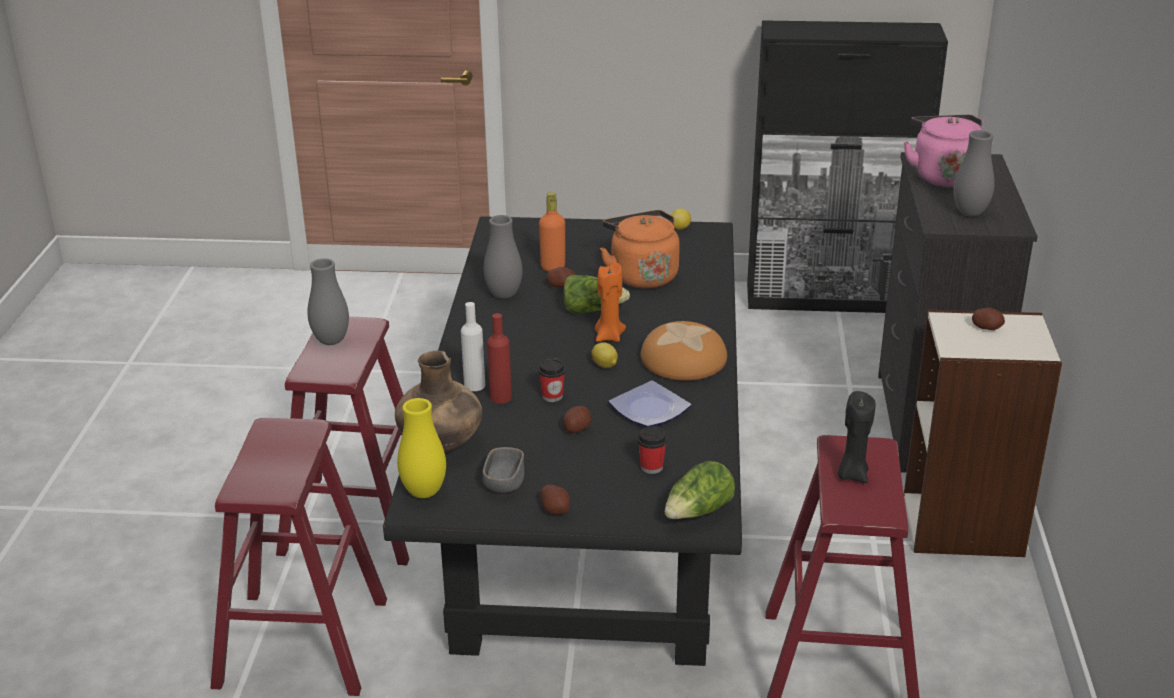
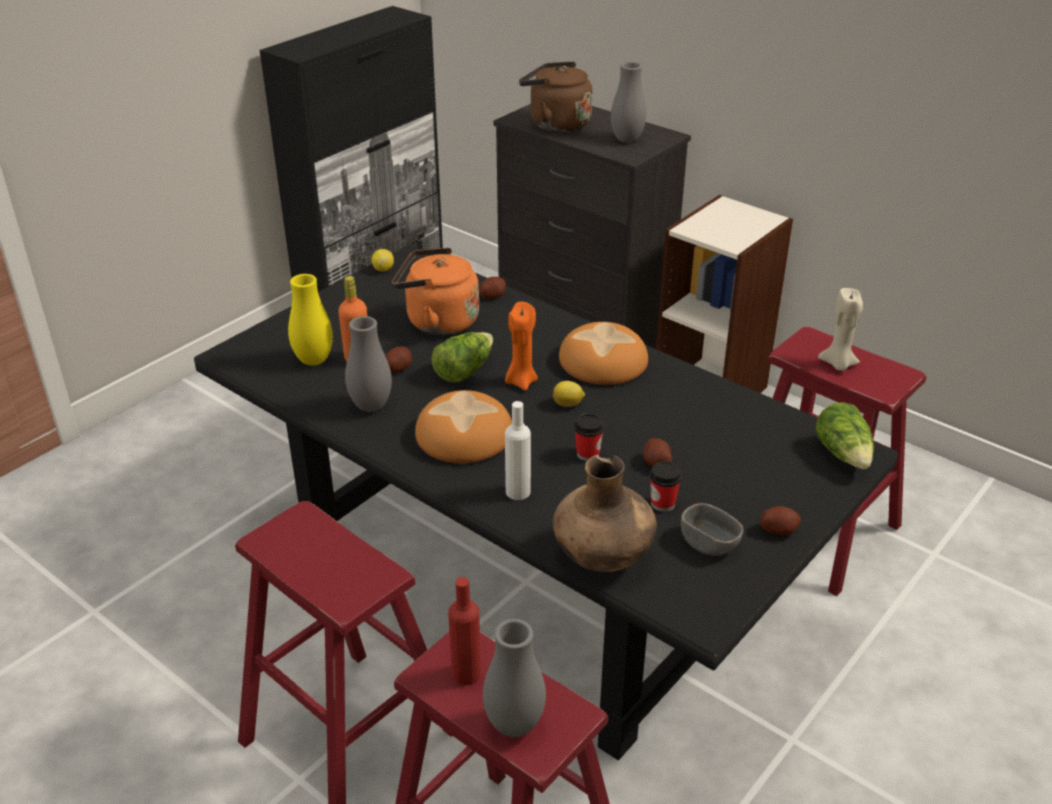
camera: 55 degrees left, 5 degrees up
grey vase [308,258,349,345] -> grey vase moved to [483,619,546,737]
yellow vase [397,398,446,498] -> yellow vase moved to [288,274,333,366]
red bottle [487,313,512,404] -> red bottle moved to [448,577,481,685]
plate [609,381,691,427] -> none
cup [638,426,667,474] -> cup moved to [650,461,682,512]
black candle [838,391,875,483] -> beige candle [818,288,863,371]
pink kettle [904,114,983,187] -> brown kettle [519,62,592,133]
potato [972,307,1005,330] -> potato moved to [479,277,506,299]
none -> bread [415,390,512,463]

